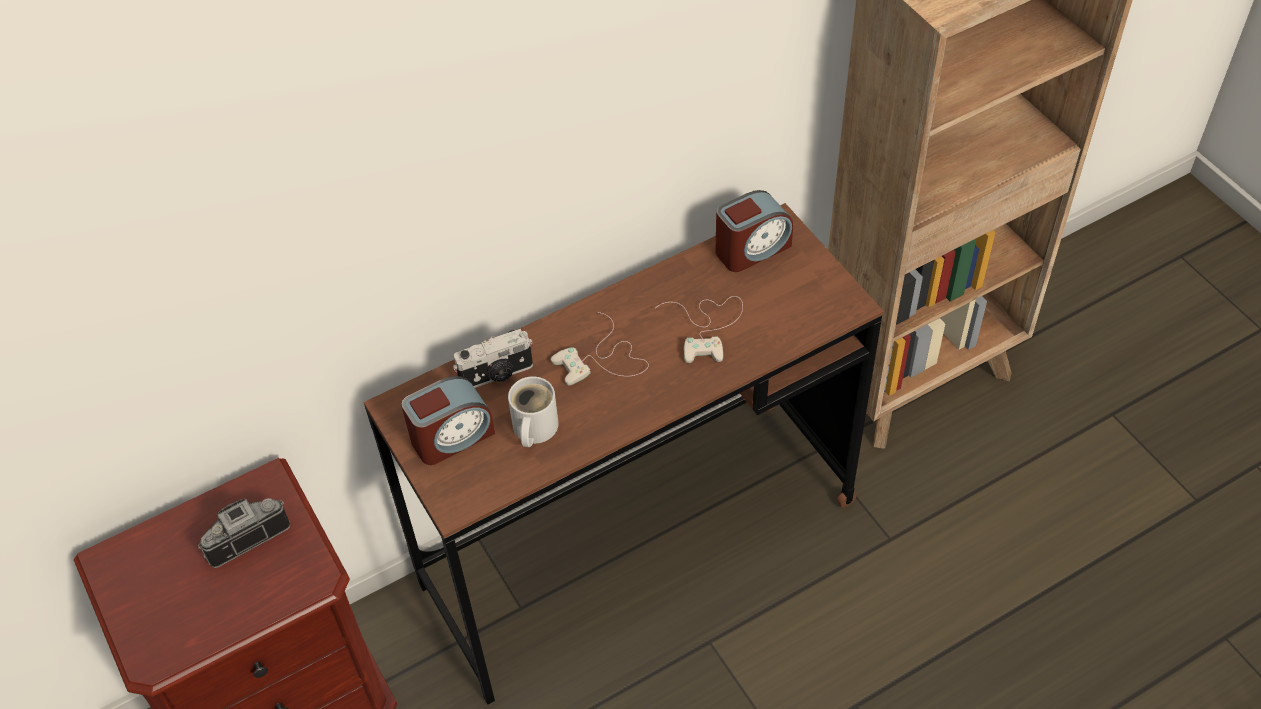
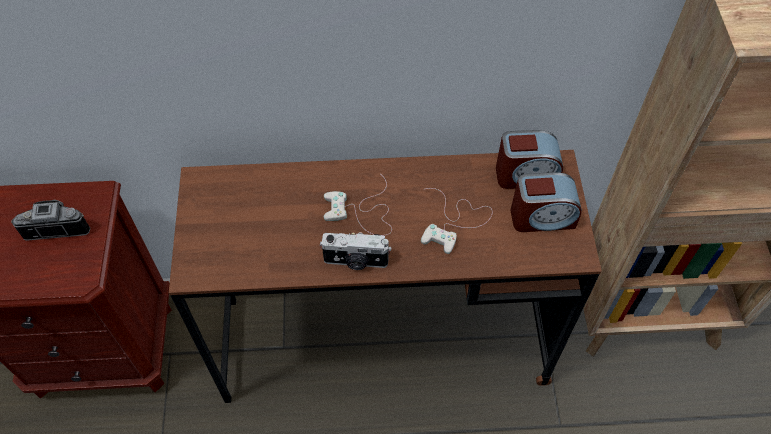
camera: 25 degrees right, 5 degrees up
alarm clock [401,376,495,465] -> alarm clock moved to [511,172,582,232]
camera [453,329,533,388] -> camera moved to [320,232,391,270]
white mug [508,376,558,447] -> none

